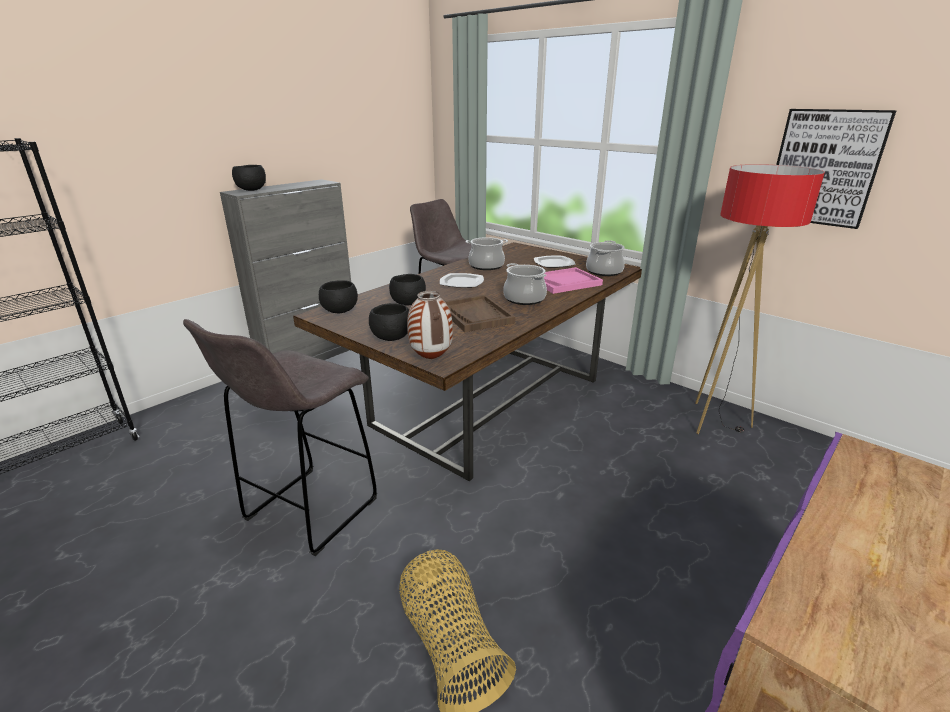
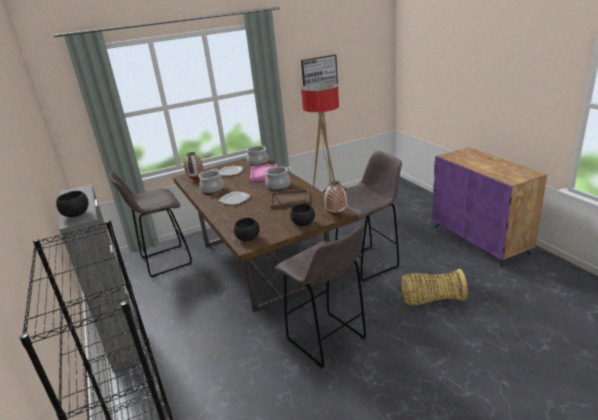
camera: 65 degrees left, 0 degrees up
black bowl [389,274,426,305] -> none
none -> vase [184,152,204,180]
none -> grey stool [335,151,402,282]

